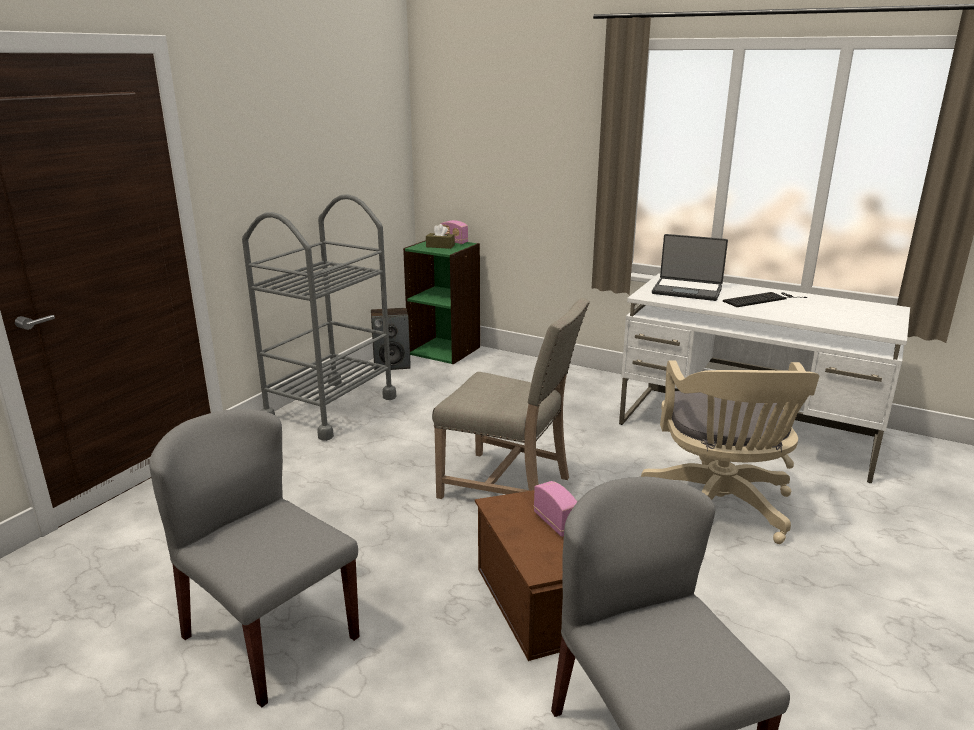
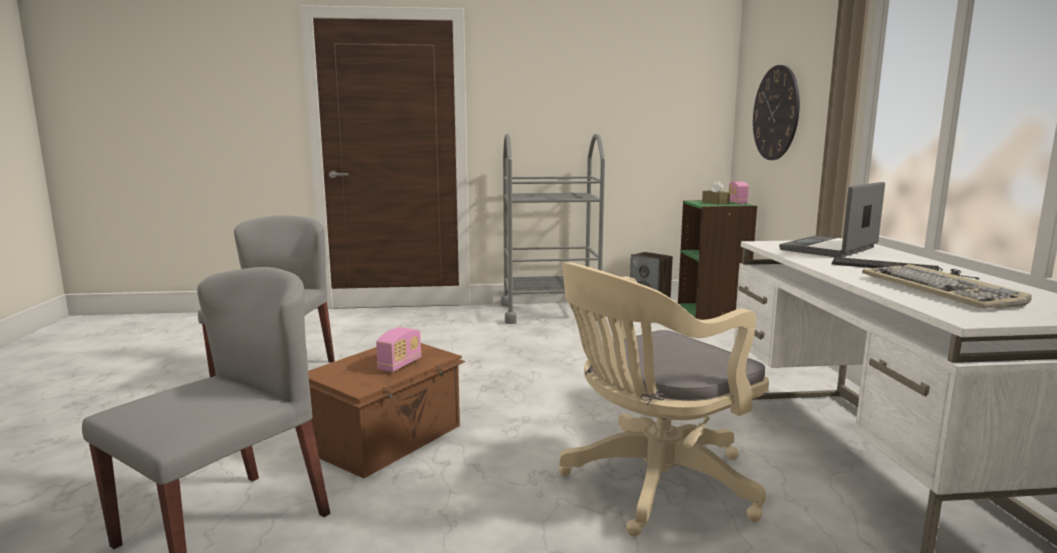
camera: 55 degrees right, 10 degrees down
beige chair [432,298,590,499] -> none
laptop [652,234,728,301] -> laptop turned 60 degrees clockwise [779,182,885,258]
none -> wall clock [753,65,800,160]
none -> keyboard [862,264,1032,309]

